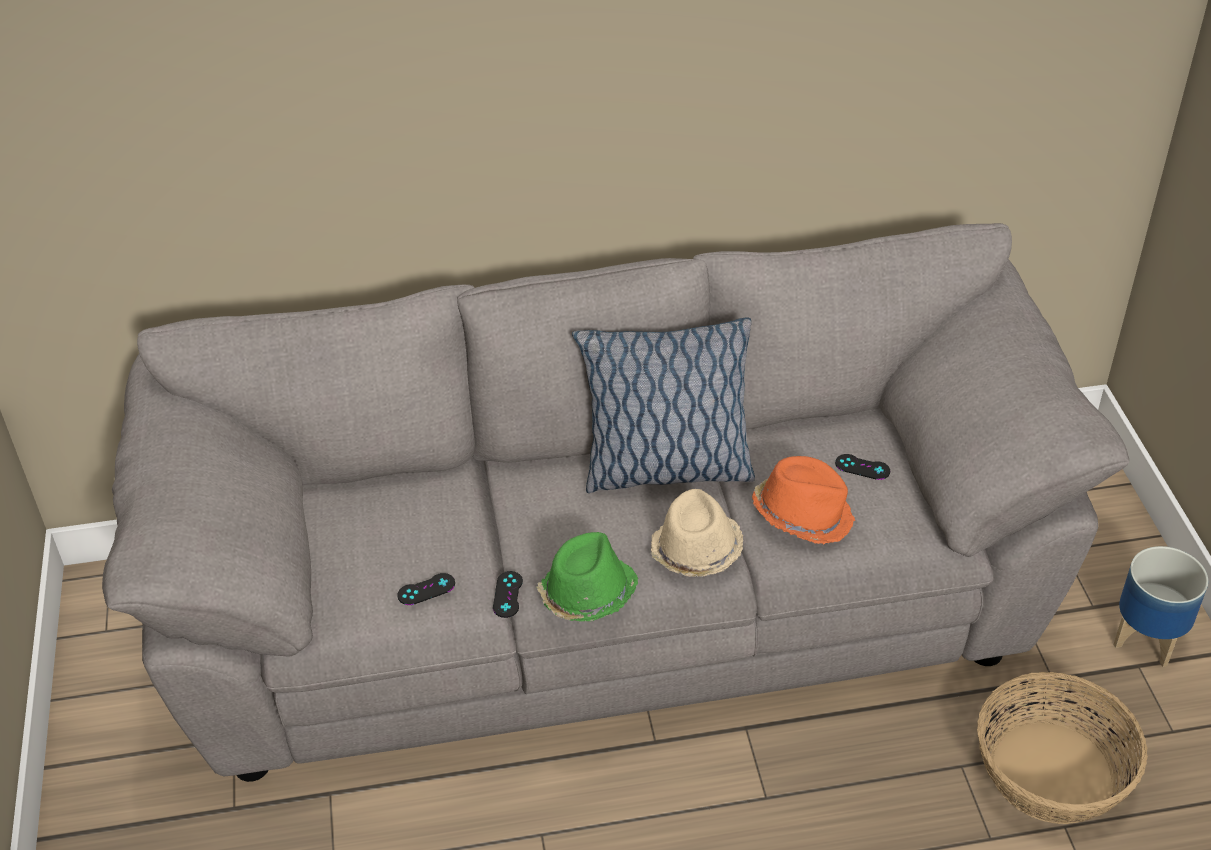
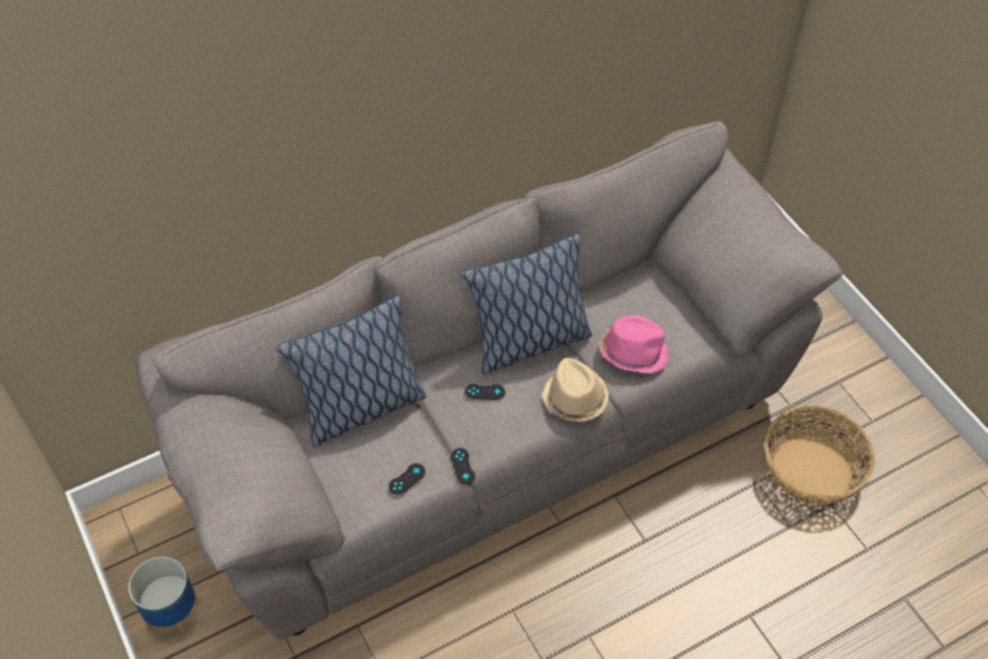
camera: 20 degrees left, 10 degrees up
green hat [536,532,638,622] -> none
orange hat [752,456,855,544] -> pink hat [598,315,669,373]
black game controller [835,454,890,480] -> black game controller moved to [465,384,505,400]
planter [1113,546,1208,667] -> planter moved to [128,556,200,637]
none -> pillow [276,295,427,447]

